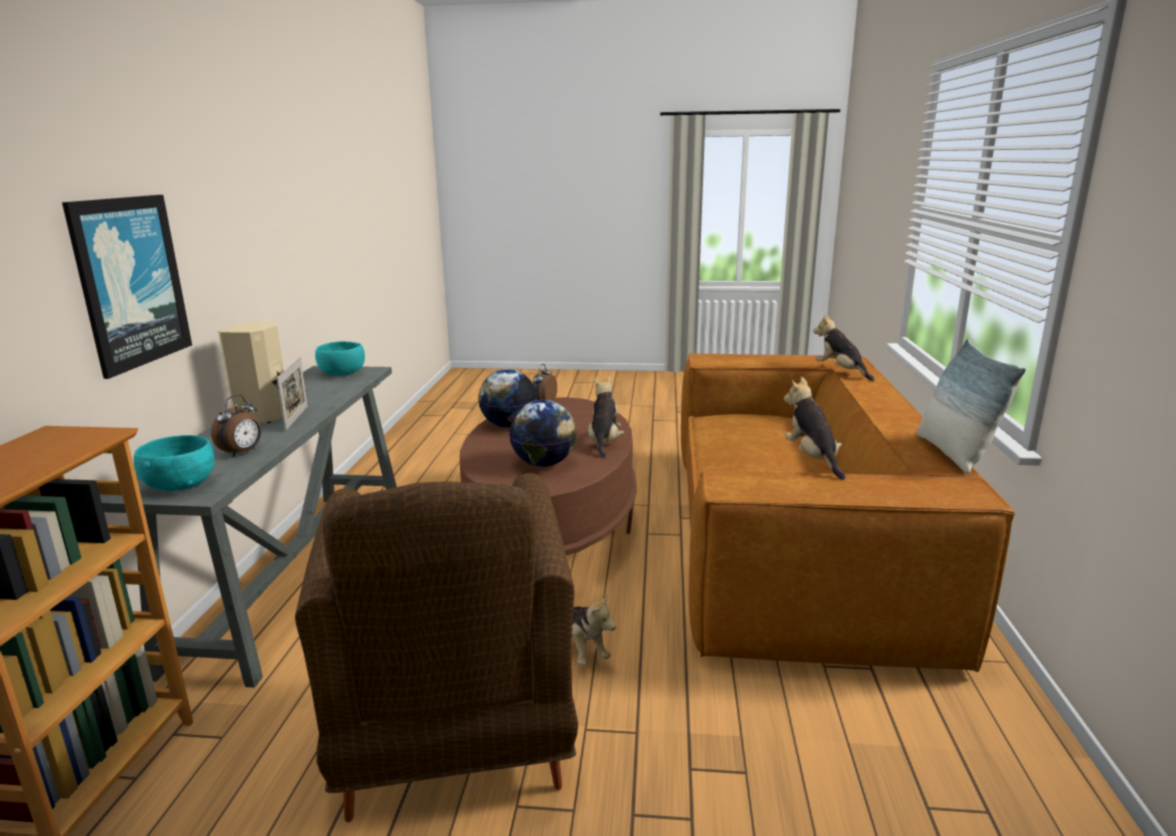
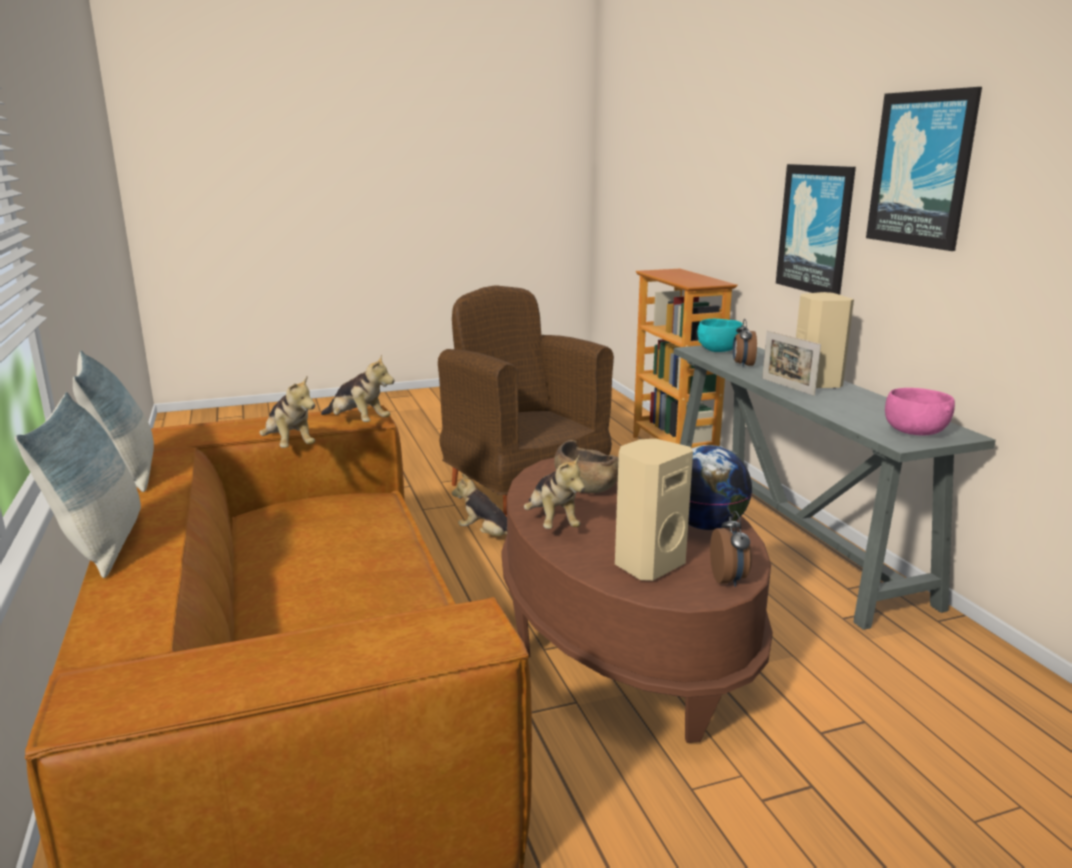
camera: 155 degrees right, 0 degrees up
turquoise bowl [315,341,365,376] -> pink bowl [885,388,955,436]
globe [509,400,577,467] -> brown bowl [554,440,618,493]
plush toy [813,315,875,381] -> plush toy moved to [321,354,394,422]
none -> pillow [15,392,141,578]
none -> beige speaker [615,439,693,581]
none -> picture [866,87,982,251]

